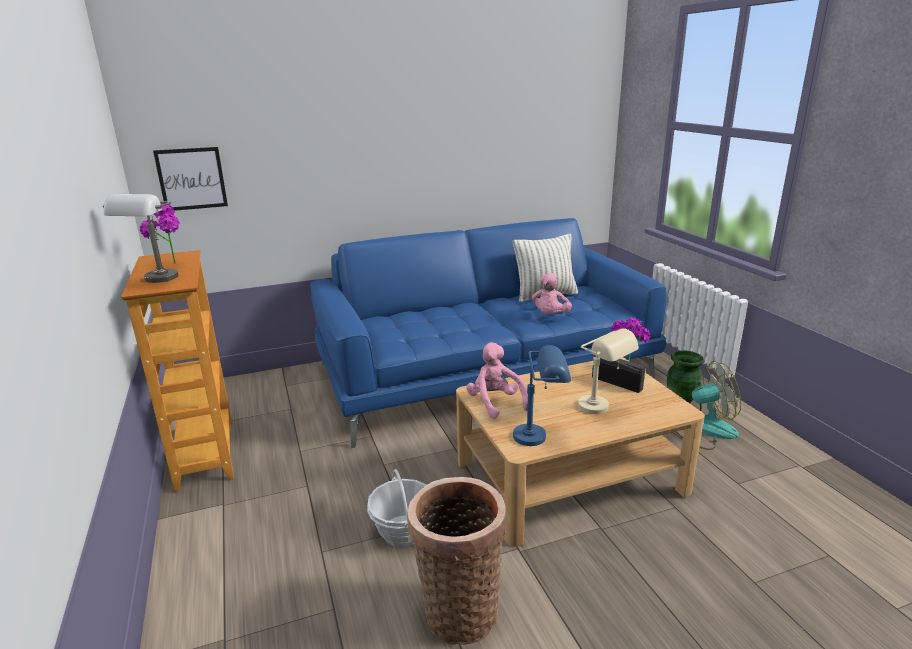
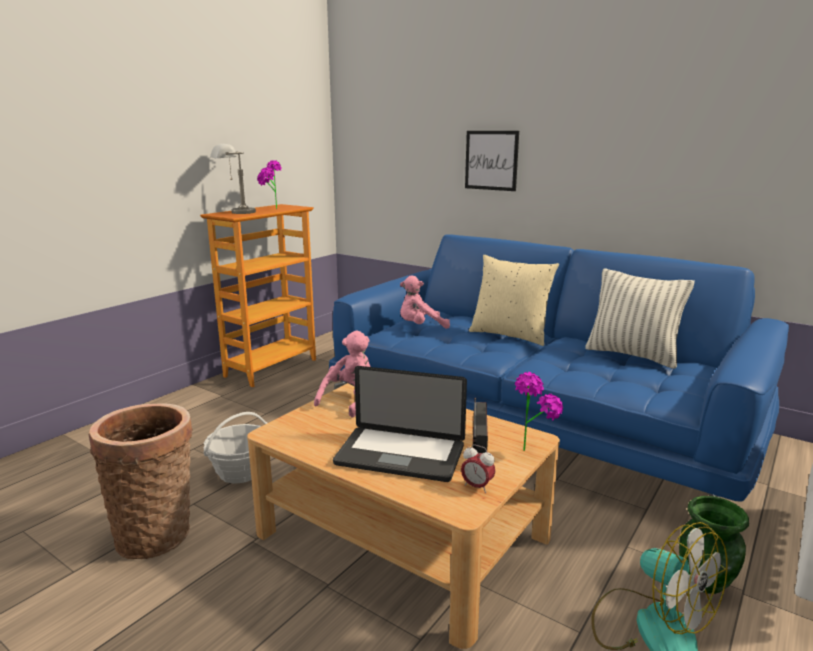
camera: 55 degrees right, 5 degrees down
picture [153,147,228,211] -> picture moved to [465,131,519,191]
blue table lamp [513,345,571,446] -> none
pink plush toy [532,273,572,314] -> pink plush toy moved to [400,276,450,329]
beige table lamp [578,328,639,414] -> laptop [333,366,467,482]
none -> alarm clock [461,444,496,493]
none -> beige pillow [469,255,559,346]

